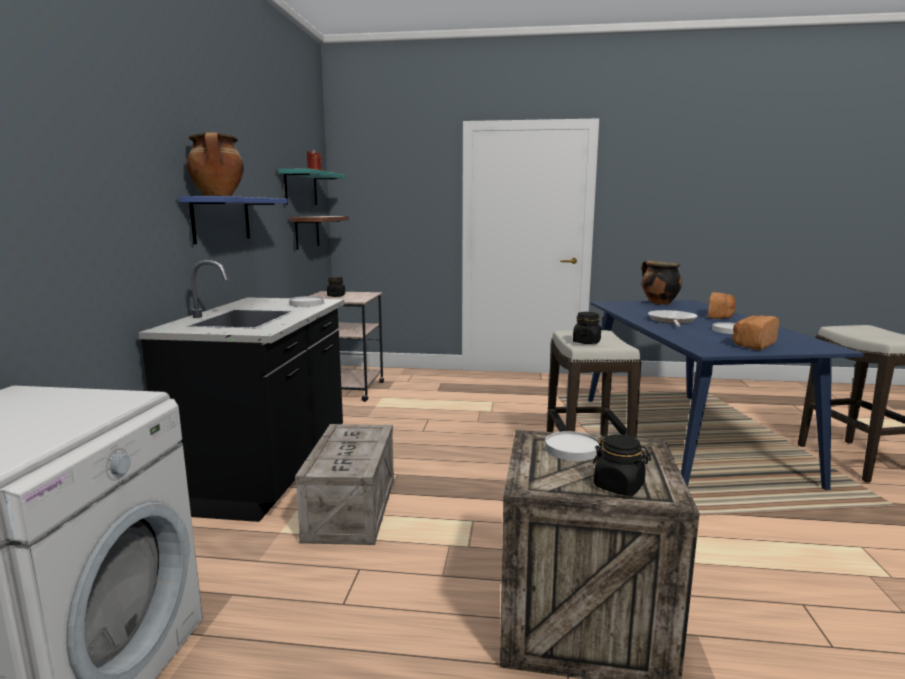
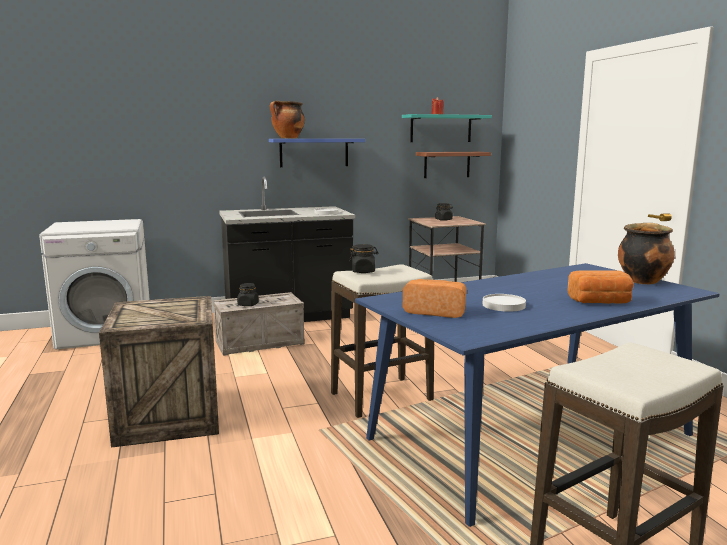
camera: 65 degrees right, 0 degrees up
white plate [545,431,601,461] -> none
black jar [593,434,651,496] -> black jar moved to [237,283,259,306]
frying pan [648,310,698,327] -> none

